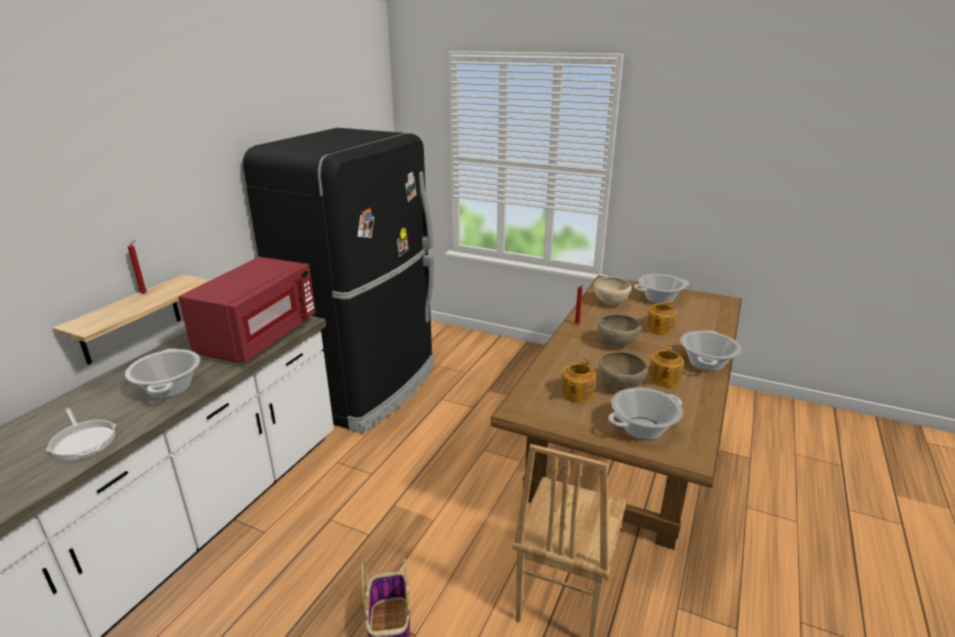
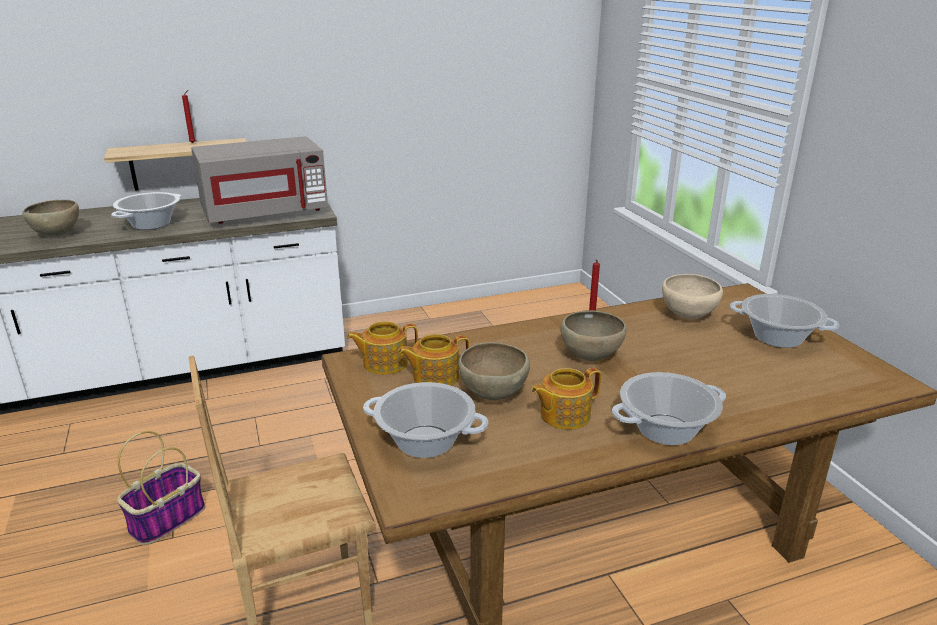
camera: 45 degrees right, 0 degrees up
frying pan [46,408,116,461] -> brown bowl [22,200,79,237]
red microwave [178,257,316,363] -> grey microwave [191,136,328,224]
black fridge [243,128,434,433] -> none
teapot [646,300,676,335] -> teapot moved to [346,321,418,375]

